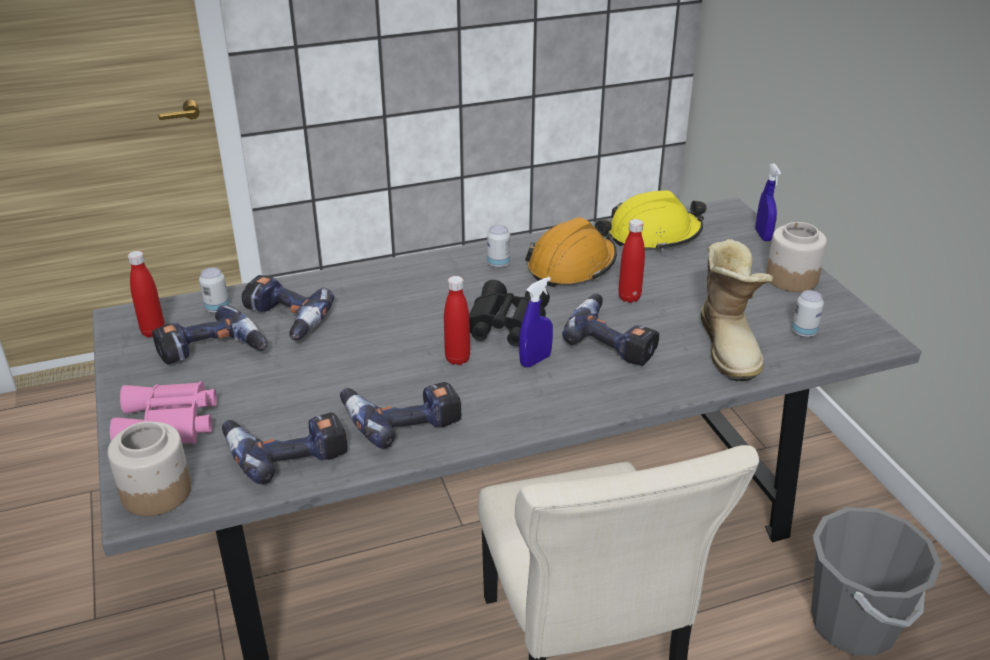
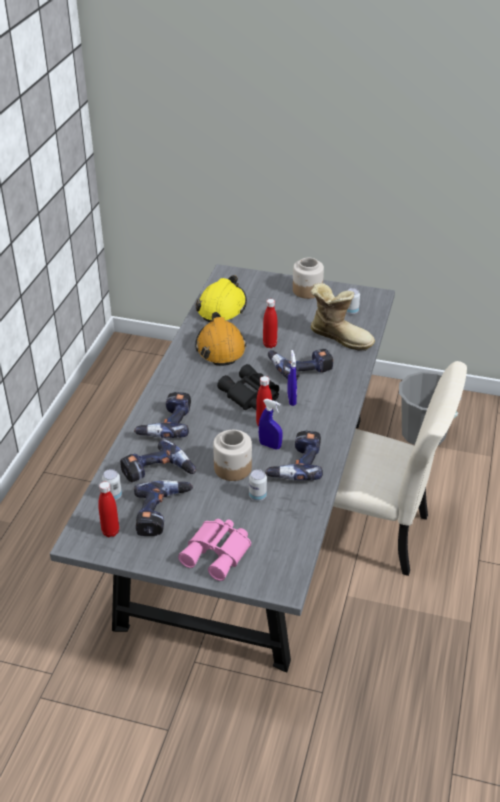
camera: 55 degrees left, 5 degrees up
jar [108,421,191,516] -> jar moved to [213,430,252,481]
power drill [222,412,348,485] -> power drill moved to [134,392,191,438]
can [487,225,510,268] -> can moved to [249,469,267,501]
blue spray bottle [755,163,781,241] -> blue spray bottle moved to [258,399,283,450]

